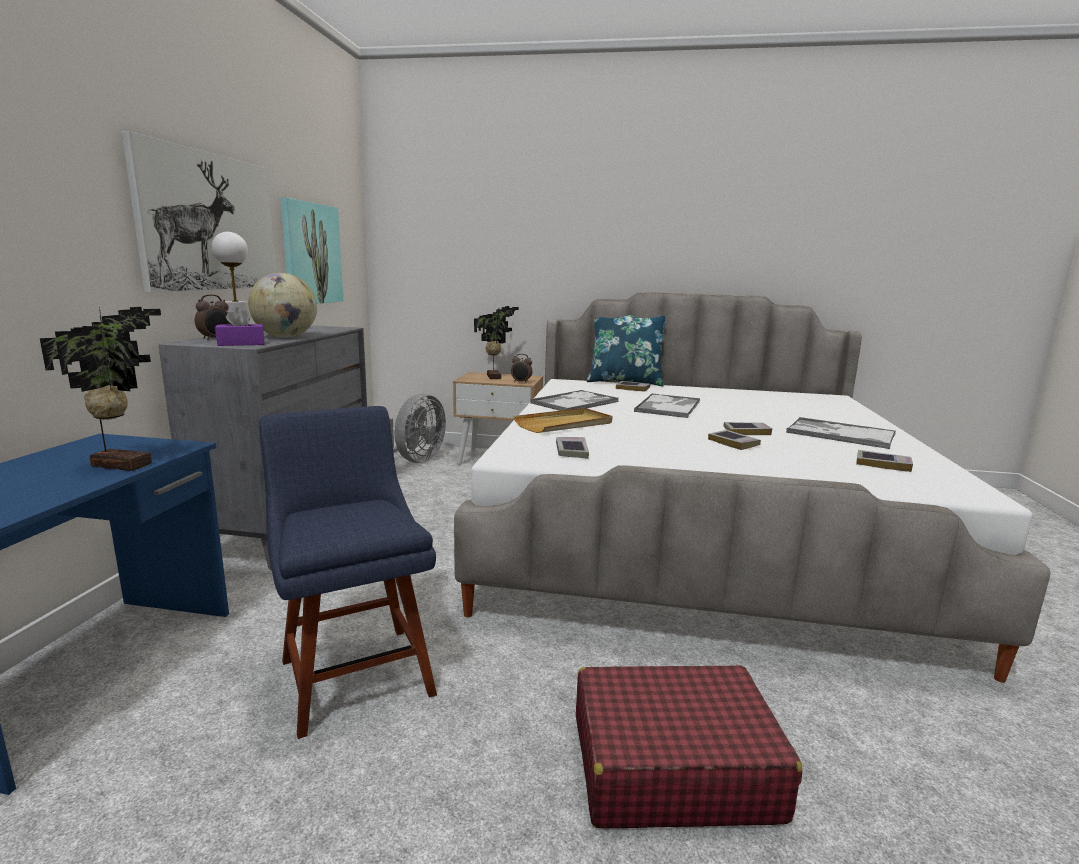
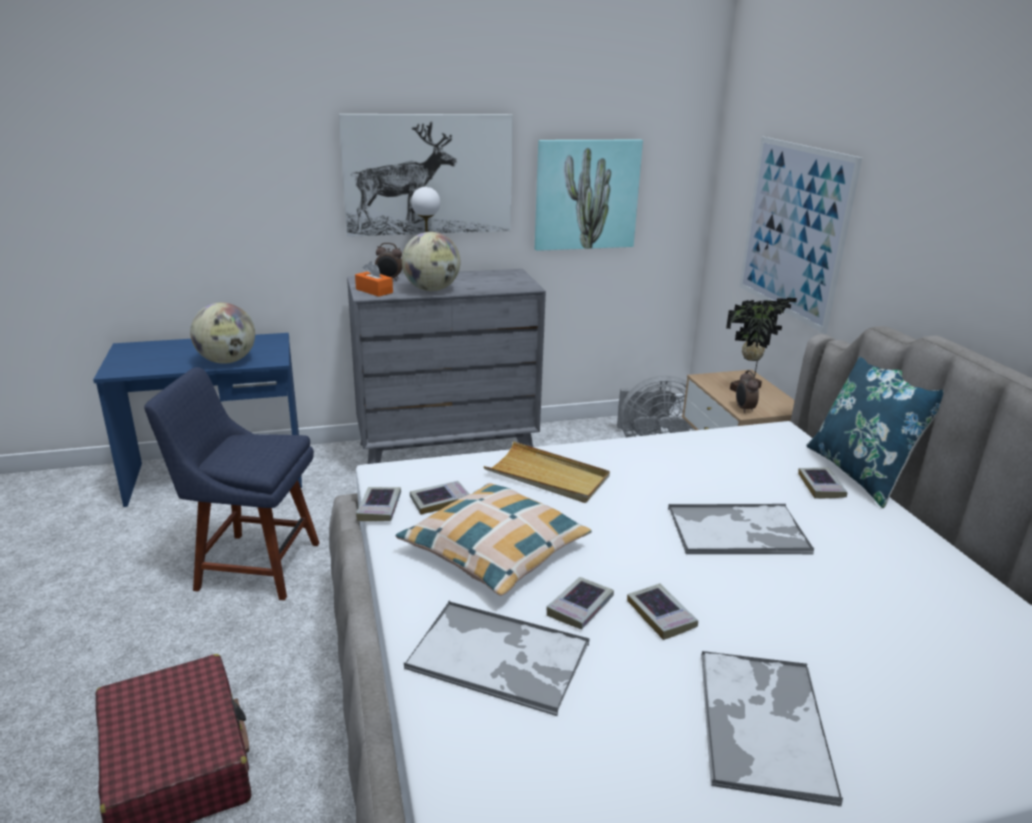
camera: 65 degrees right, 10 degrees up
potted plant [40,306,161,471] -> globe [190,302,255,364]
purple tissue box [215,307,264,346] -> orange tissue box [355,261,393,297]
blue chair [259,406,437,739] -> blue chair turned 120 degrees counterclockwise [144,367,319,600]
tray [530,390,619,411] -> tray moved to [404,600,589,716]
book [856,450,913,472] -> book moved to [356,487,401,522]
none -> pillow [395,483,592,596]
none -> picture [739,137,862,334]

